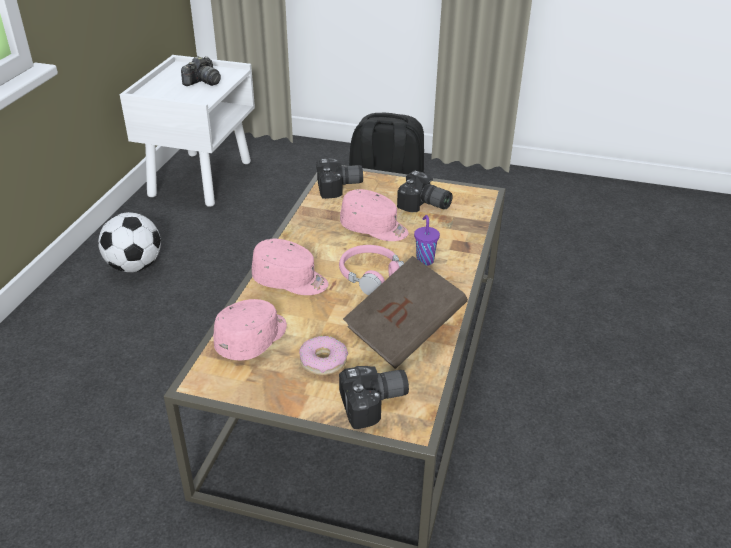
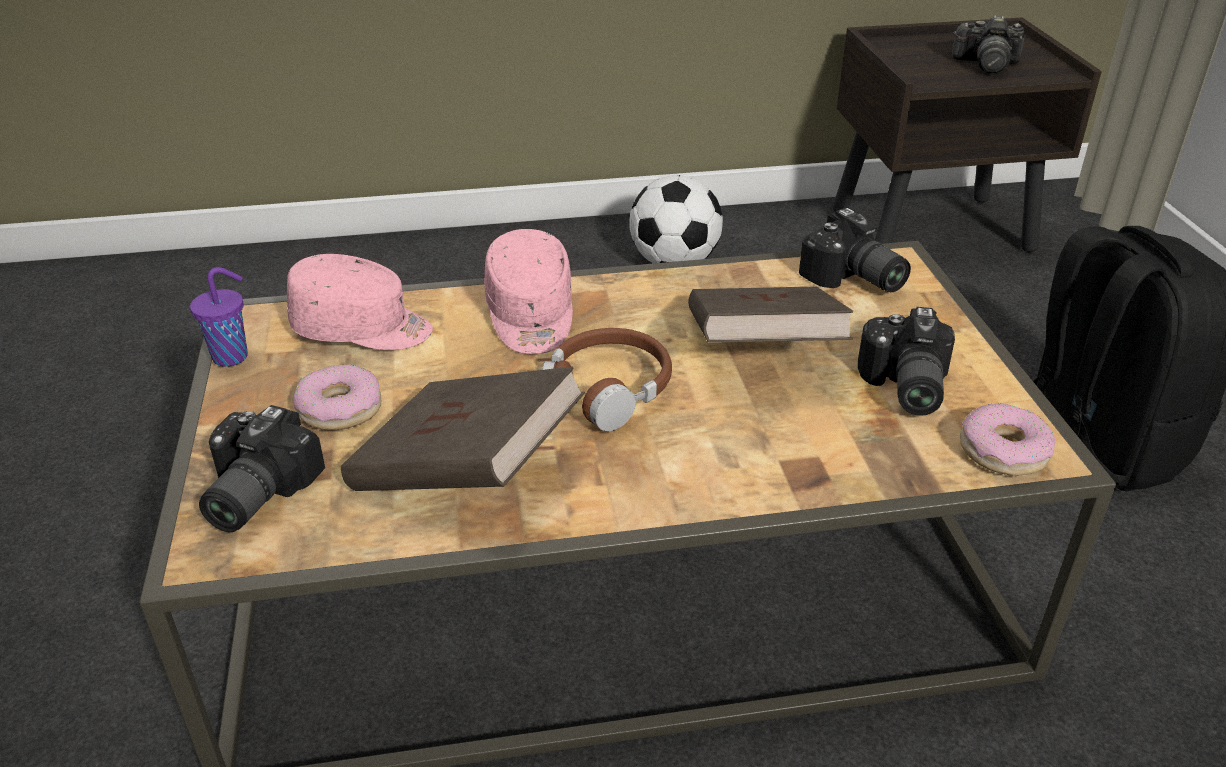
camera: 65 degrees right, 0 degrees up
white nightstand [120,55,255,207] -> brown nightstand [833,17,1102,252]
pink headphones [339,245,404,296] -> brown headphones [542,328,672,431]
camera [339,366,409,429] -> camera turned 60 degrees clockwise [199,405,325,532]
pink cap [340,189,409,241] -> brown book [688,287,853,343]
purple cup [414,215,440,266] -> purple cup moved to [190,267,248,367]
none -> donut [960,403,1055,476]

